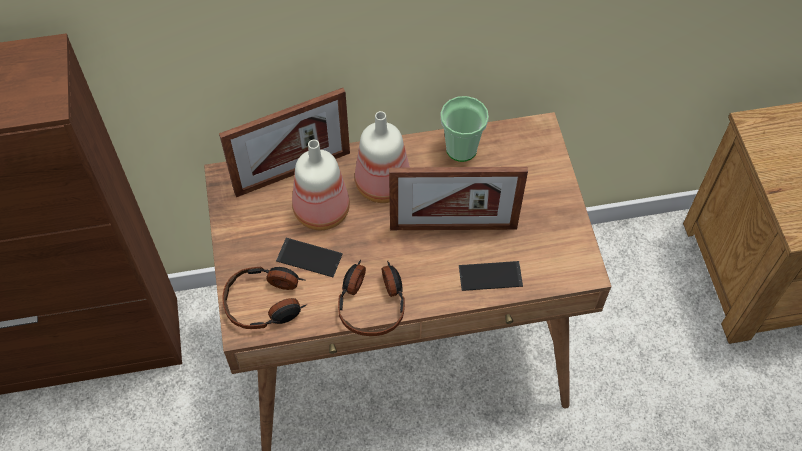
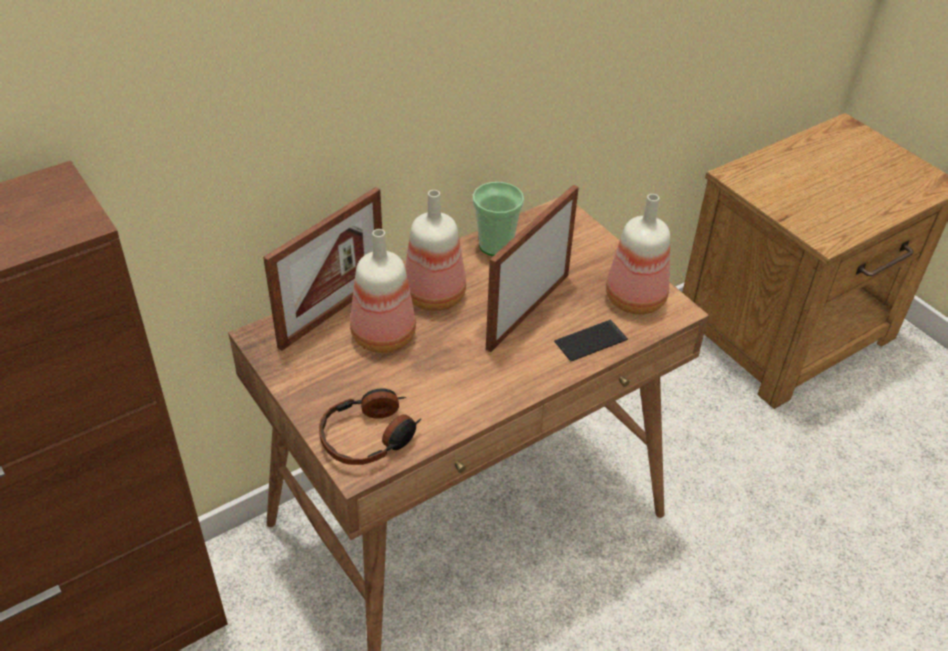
camera: 25 degrees left, 15 degrees down
phone [276,238,343,277] -> none
headphones [338,259,405,336] -> none
picture frame [389,167,528,230] -> picture frame turned 150 degrees clockwise [486,185,579,352]
none -> bottle [606,194,670,314]

